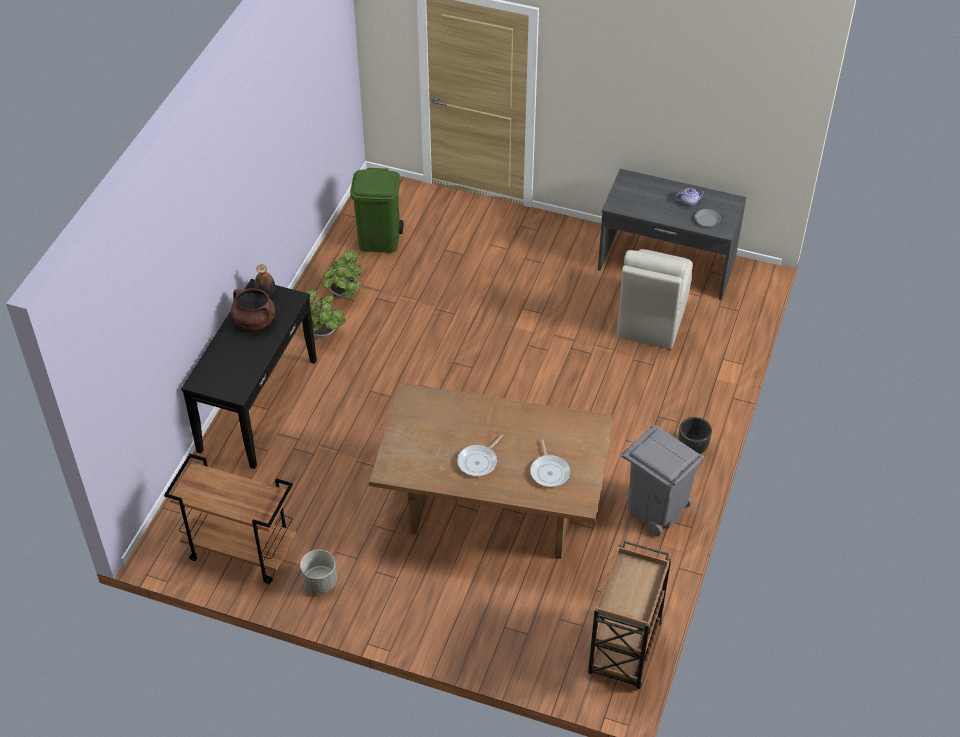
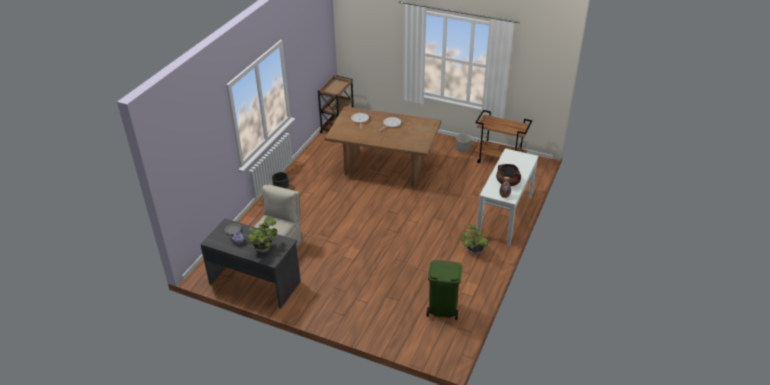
camera: 175 degrees left, 10 degrees down
black console table [181,279,317,469] -> white console table [476,148,538,246]
potted plant [319,250,362,298] -> potted plant moved to [247,217,278,252]
grey trash can [621,425,704,536] -> none

